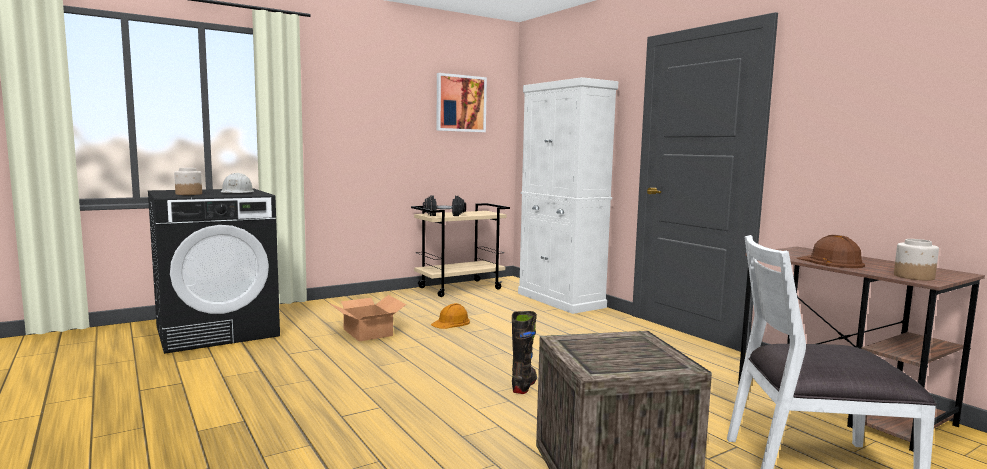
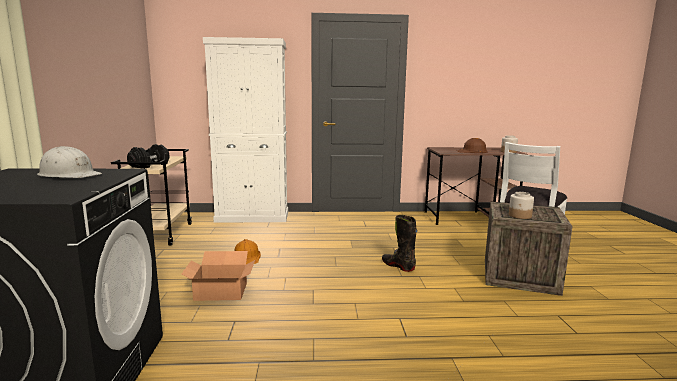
camera: 60 degrees left, 5 degrees up
jar [174,168,202,195] -> jar moved to [509,192,534,219]
picture [436,73,487,132] -> none

